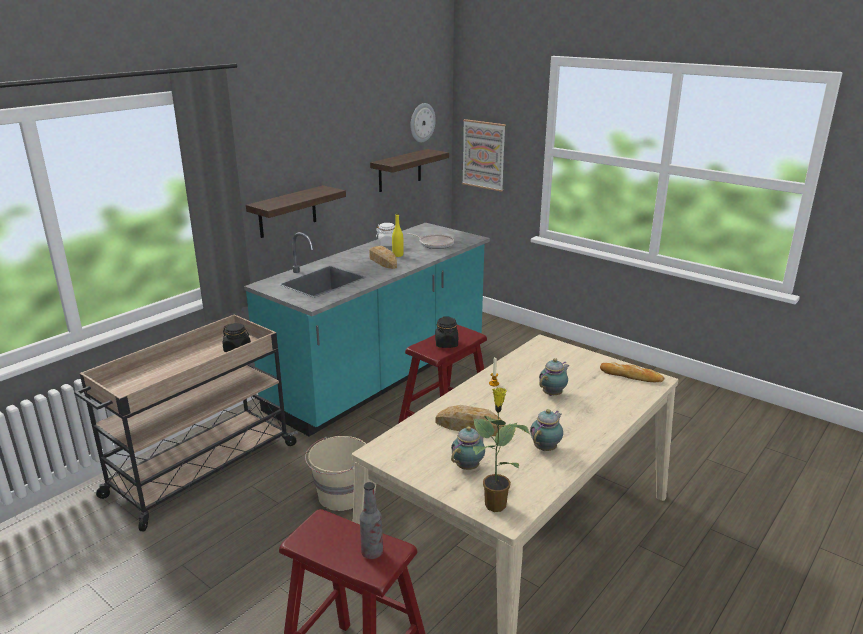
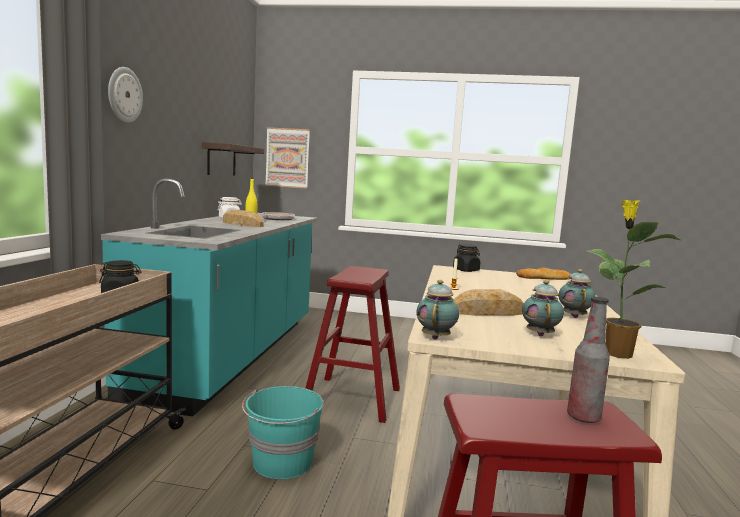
camera: 30 degrees left, 15 degrees down
shelf [246,185,346,238] -> none
beige bucket [305,436,366,511] -> turquoise bucket [242,386,324,479]
wall clock [411,103,436,142] -> wall clock moved to [108,67,143,123]
black jar [435,316,458,348] -> black jar moved to [453,244,480,272]
teapot [539,358,569,396] -> teapot moved to [416,280,459,340]

